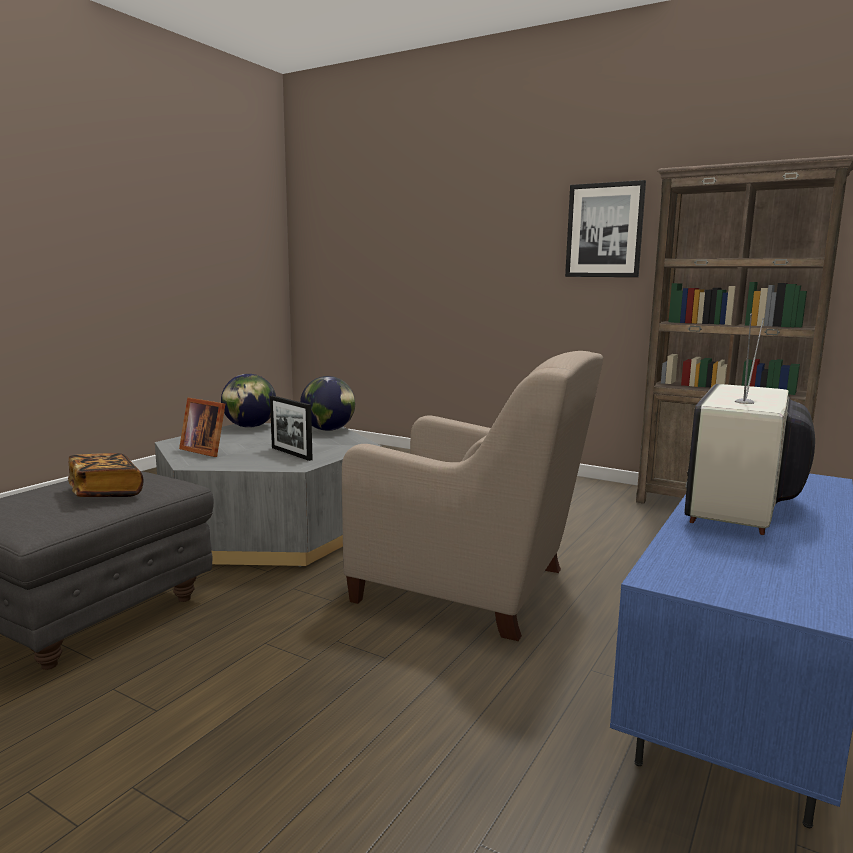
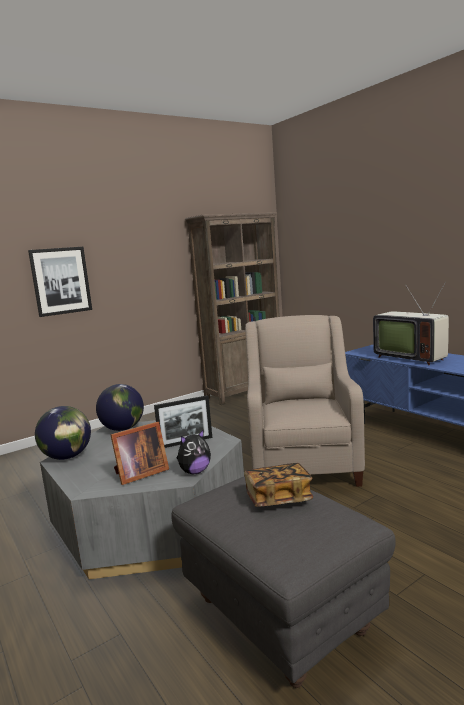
camera: 65 degrees left, 0 degrees up
beige armchair [342,351,603,641] -> beige armchair turned 45 degrees counterclockwise [245,315,365,487]
picture [565,180,646,277] -> picture moved to [28,247,92,317]
none -> plush toy [176,429,211,474]

